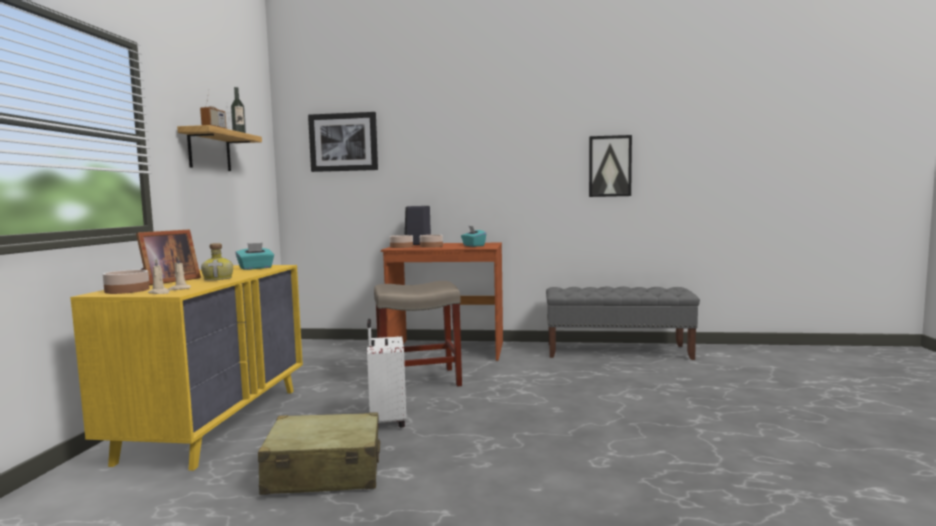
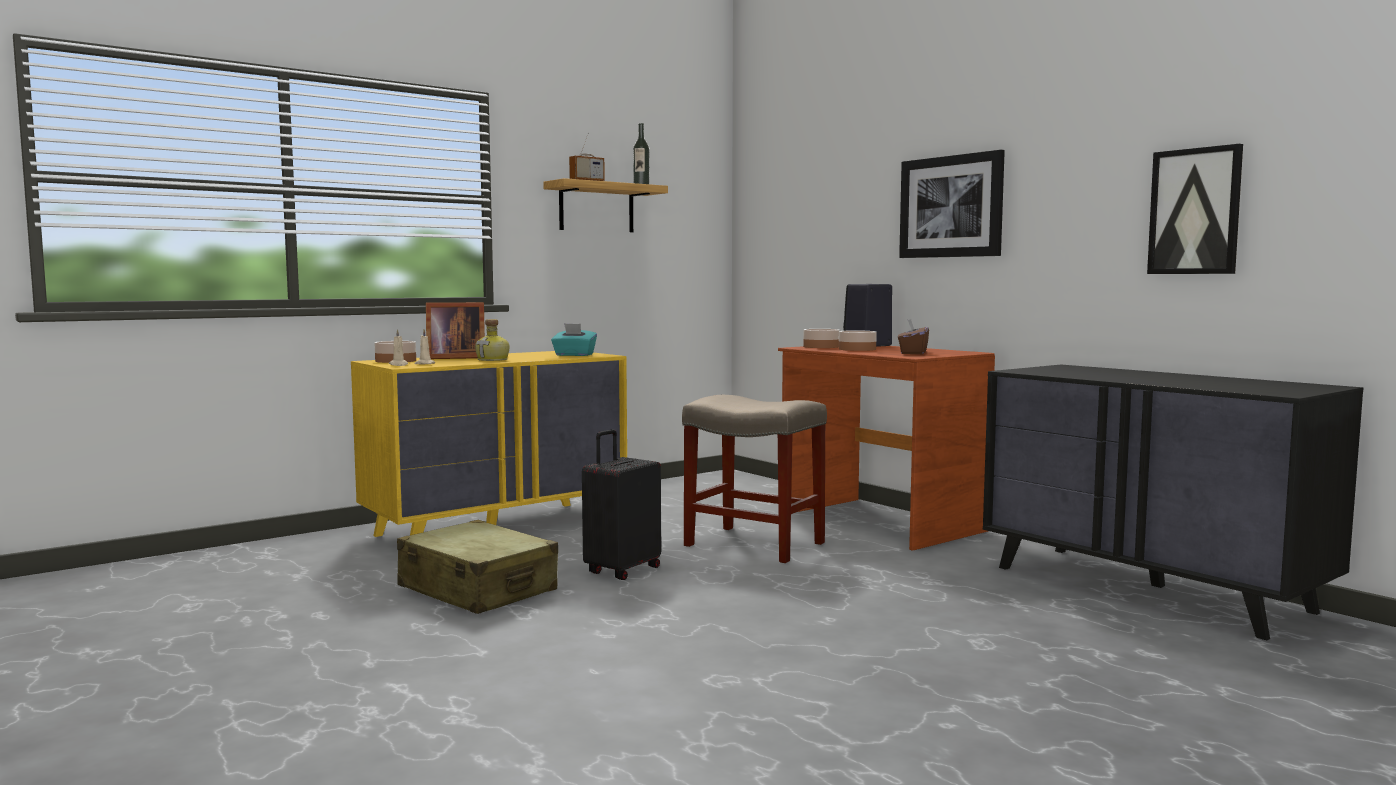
camera: 45 degrees right, 0 degrees up
picture [308,112,378,172] -> picture moved to [899,150,1005,258]
white suitcase [367,319,406,428] -> black suitcase [582,429,661,580]
turquoise tissue box [461,226,486,247] -> brown tissue box [898,319,929,354]
grey bench [546,286,700,360] -> black dresser [983,365,1363,640]

